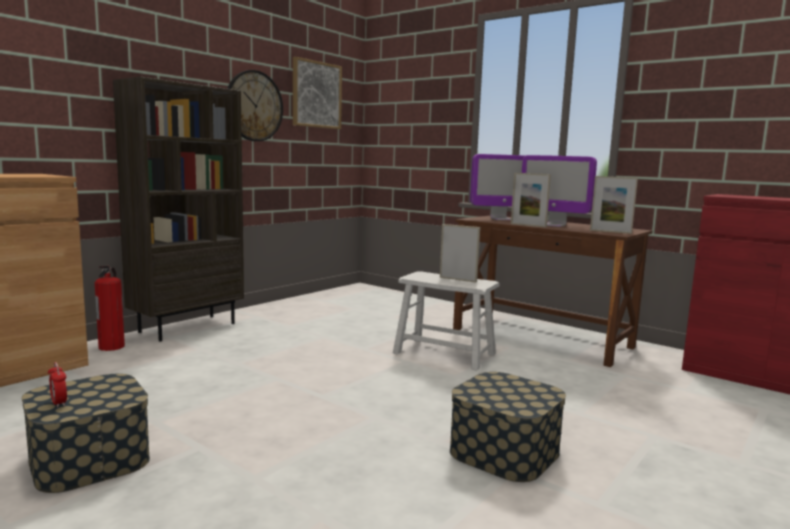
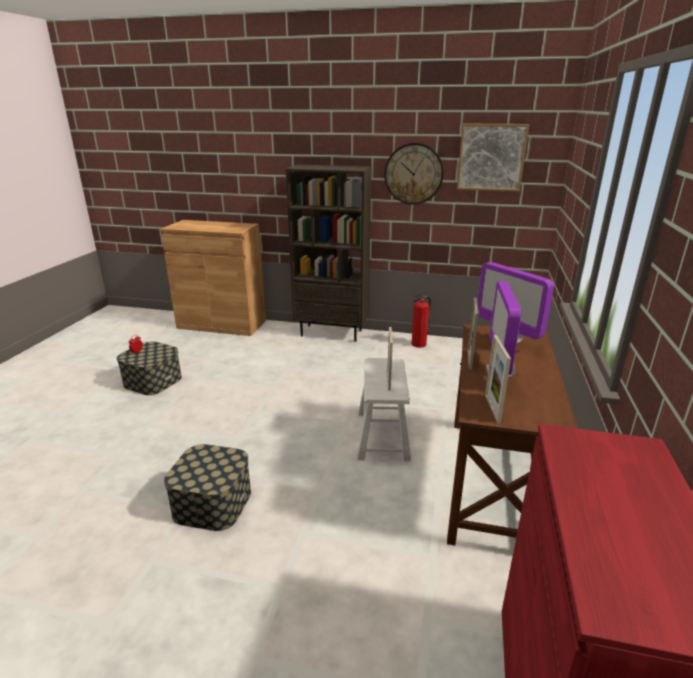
camera: 65 degrees right, 15 degrees up
fire extinguisher [95,266,125,351] -> fire extinguisher moved to [412,295,431,348]

